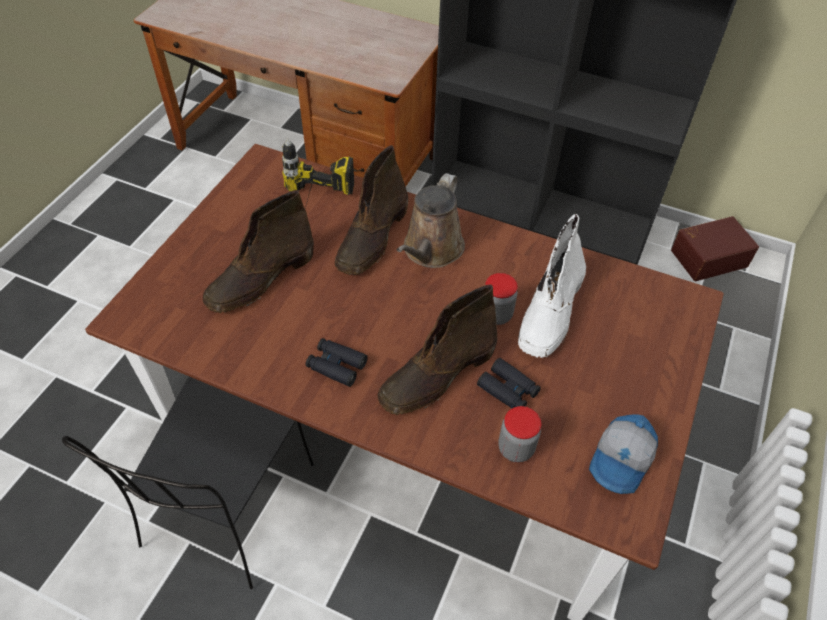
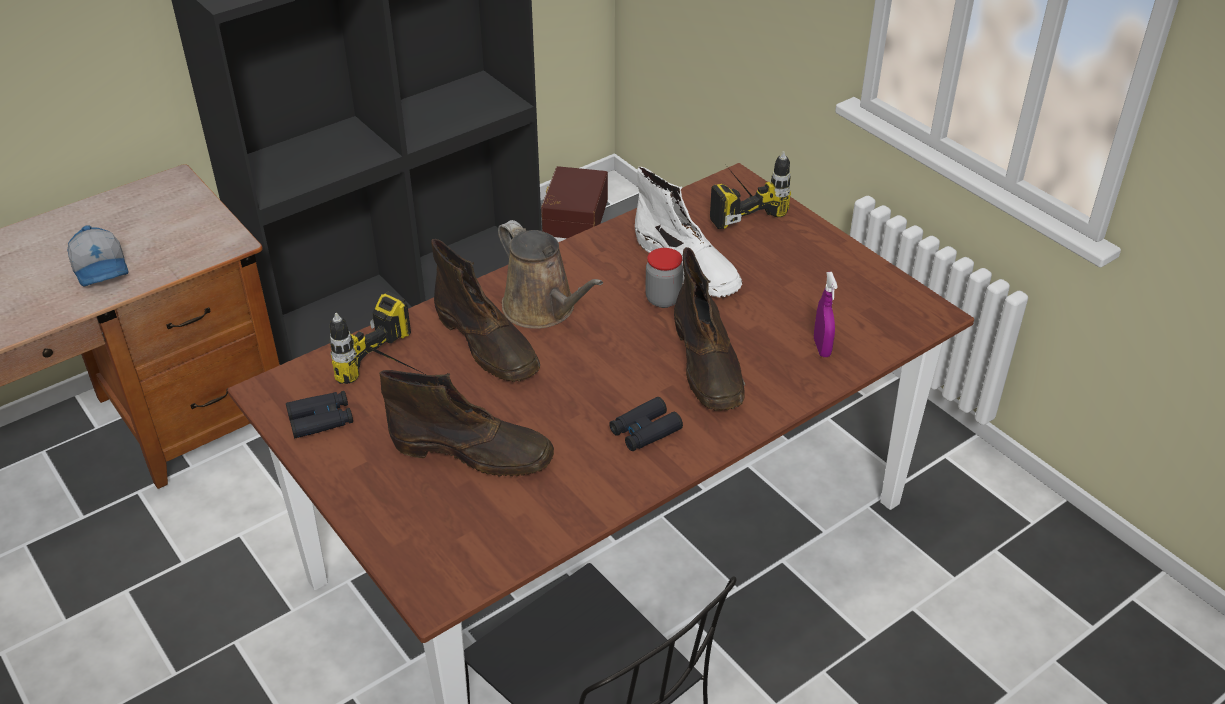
camera: 60 degrees left, 10 degrees down
brown boot [203,190,314,313] -> brown boot turned 60 degrees counterclockwise [379,370,554,477]
black binoculars [477,358,541,408] -> black binoculars moved to [286,391,353,438]
jar [498,406,541,463] -> purple spray bottle [814,272,838,357]
cap [589,414,658,494] -> cap moved to [68,225,128,287]
none -> power drill [710,151,791,229]

